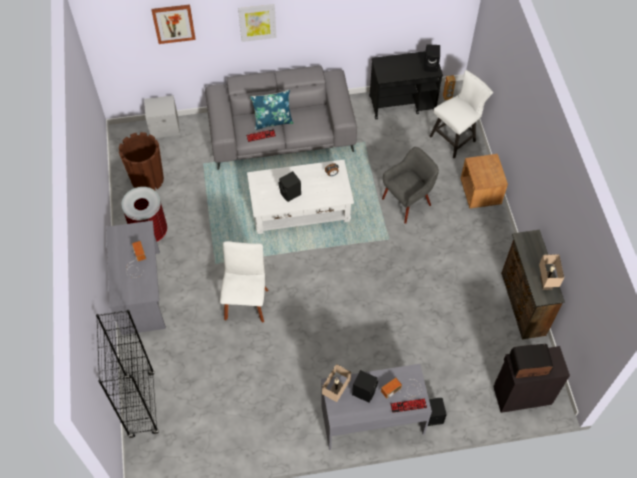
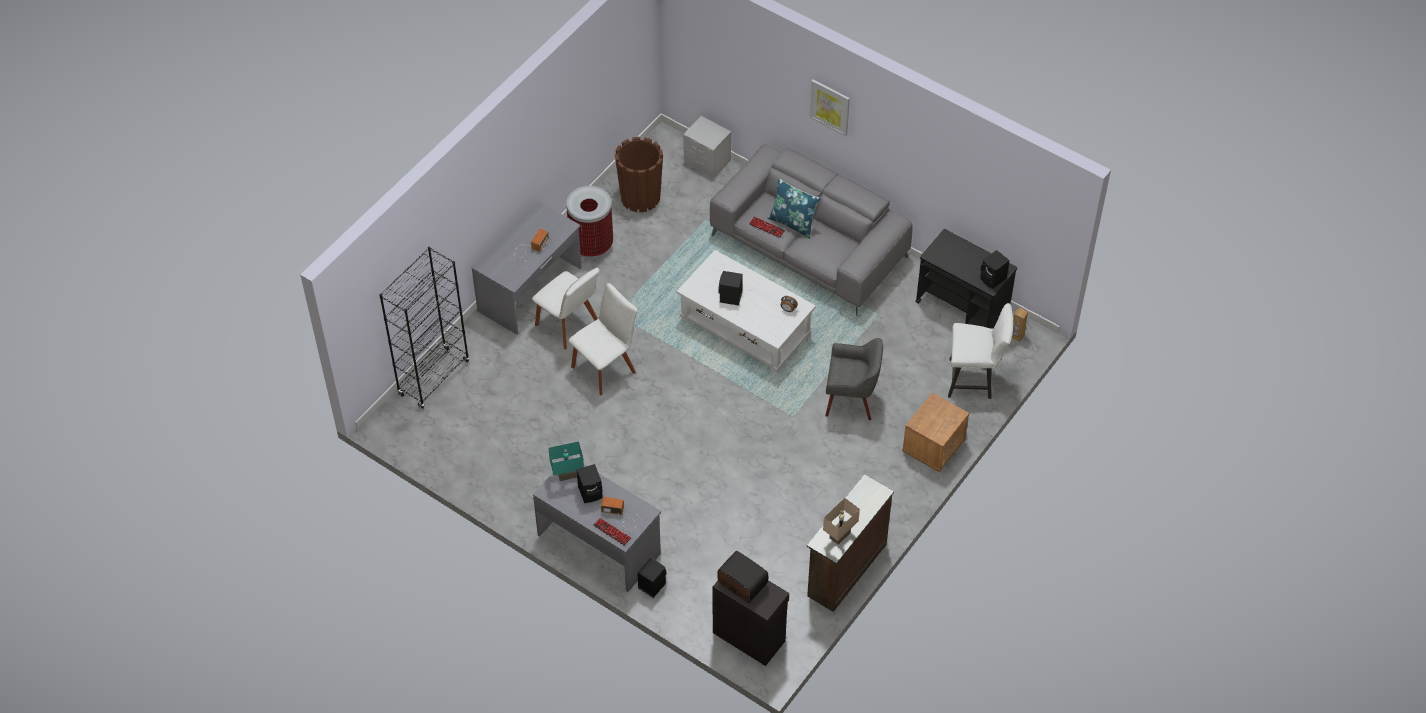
camera: 45 degrees right, 5 degrees down
picture [151,4,196,44] -> none
beige table lamp [322,364,351,402] -> turquoise table lamp [548,441,584,481]
none -> white chair [532,268,599,349]

